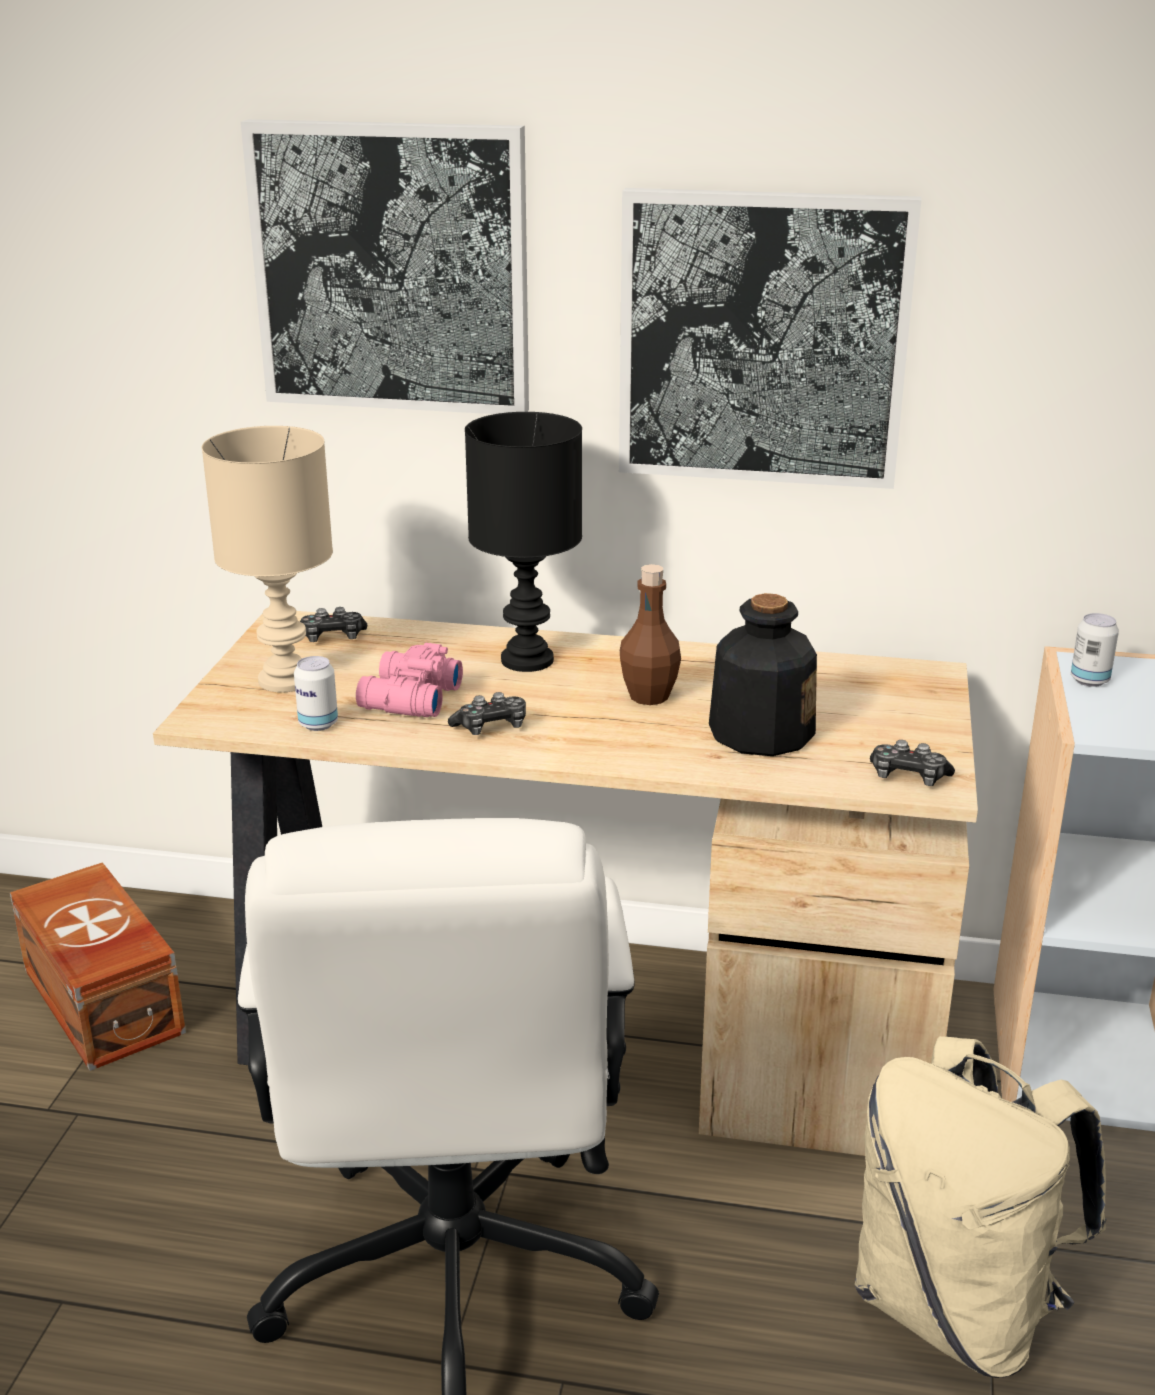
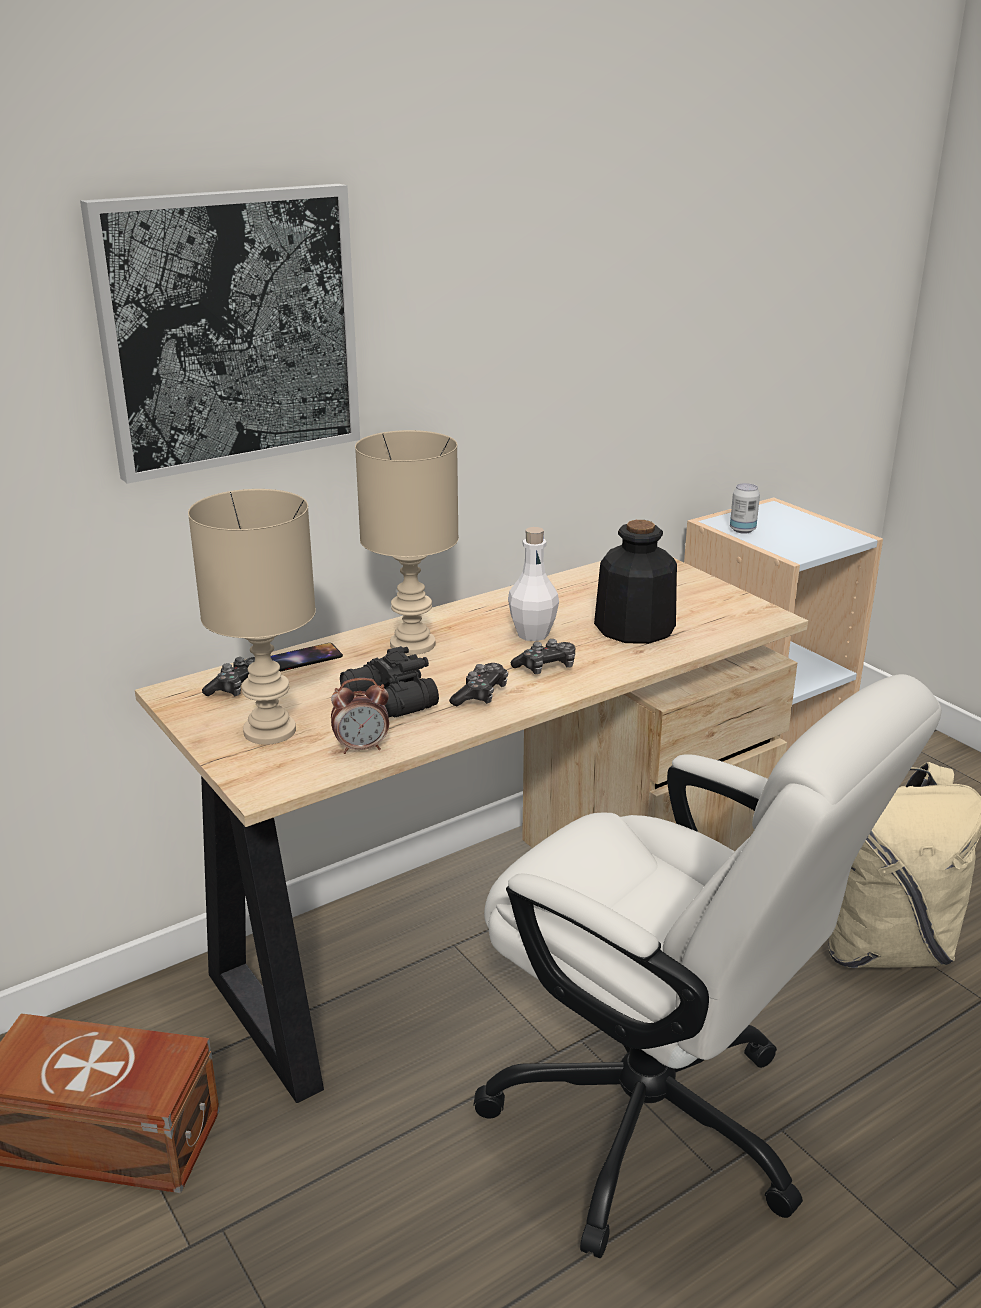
camera: 45 degrees left, 0 degrees up
can [294,656,338,731] -> alarm clock [331,678,389,754]
pink binoculars [356,643,463,717] -> black binoculars [340,646,439,717]
black table lamp [465,412,582,672] -> beige table lamp [355,430,459,655]
picture [619,188,921,489] -> none
brown bottle [620,564,681,705] -> white bottle [508,527,559,641]
game controller [870,740,955,786] -> game controller moved to [511,639,575,674]
none -> phone [271,643,343,672]

